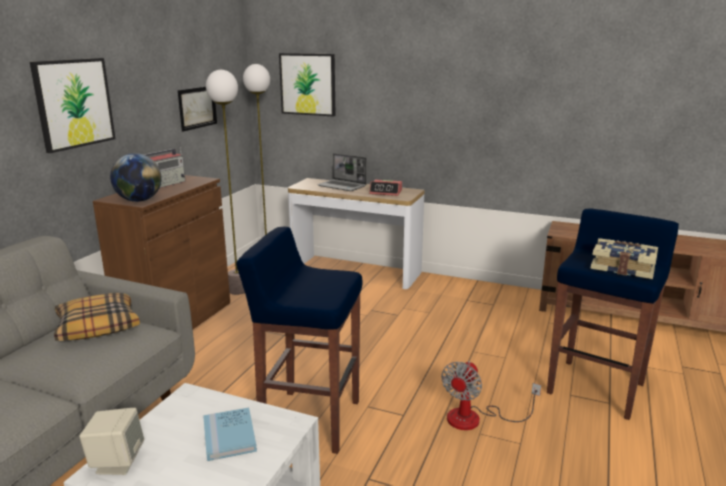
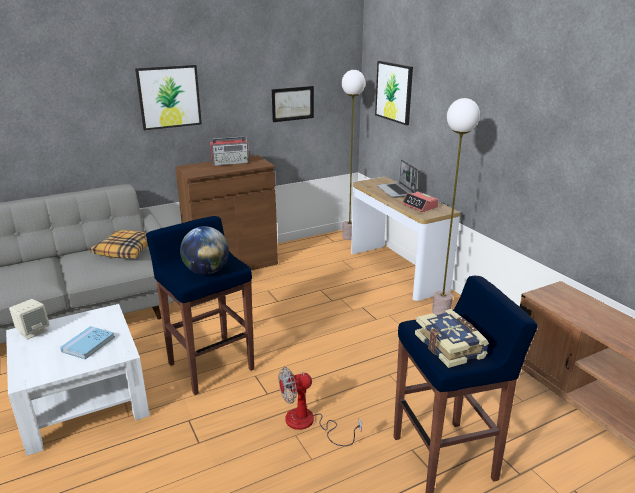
camera: 40 degrees right, 5 degrees up
globe [110,153,162,202] -> globe moved to [180,226,229,275]
floor lamp [206,70,245,295] -> floor lamp moved to [432,98,480,315]

